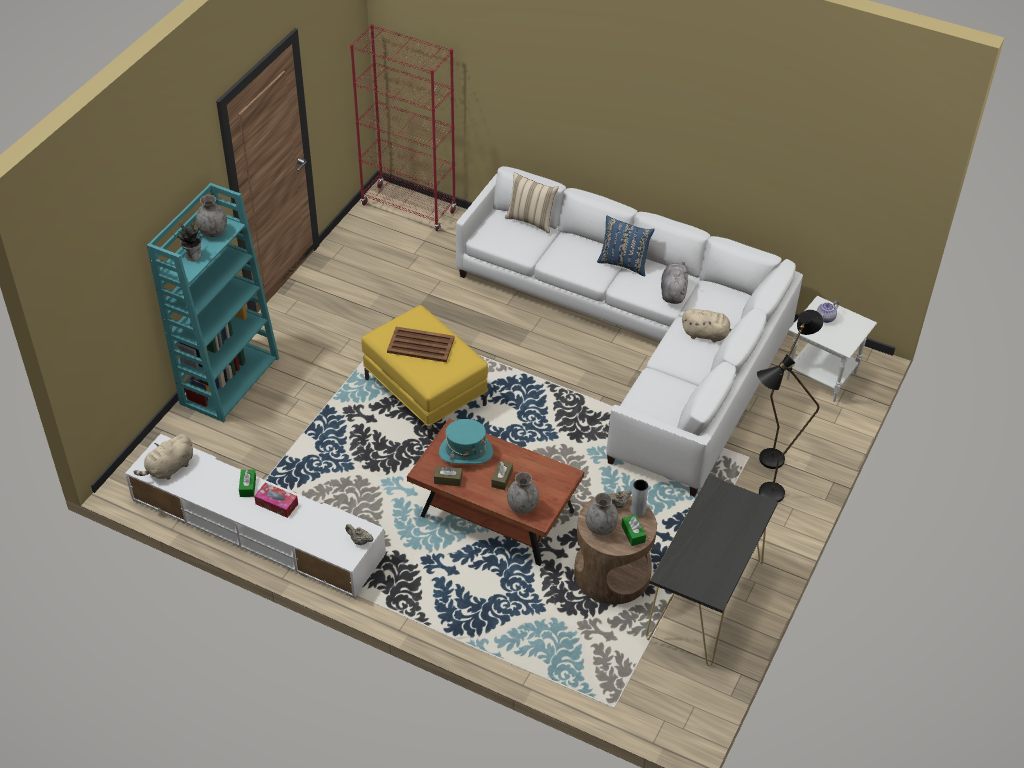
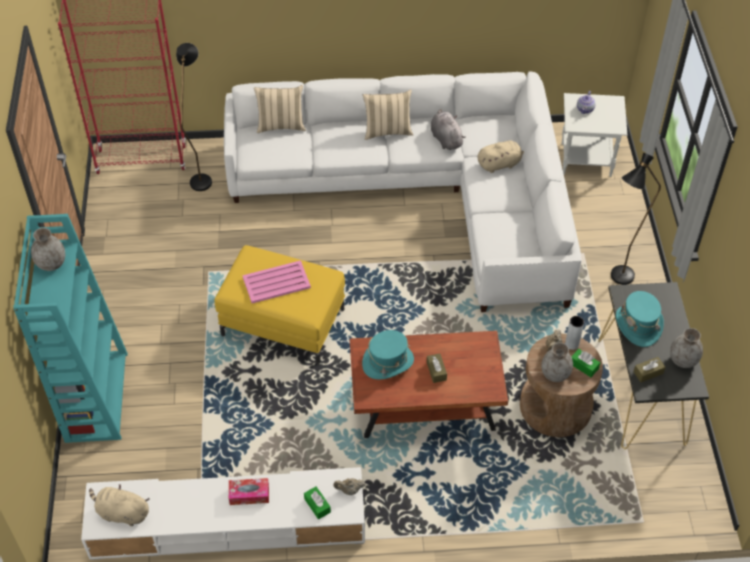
camera: 30 degrees left, 5 degrees up
beige plush toy [134,434,193,480] -> beige plush toy turned 90 degrees clockwise [89,485,150,526]
potted plant [172,220,201,261] -> none
green tissue box [239,470,256,497] -> green tissue box moved to [304,486,331,519]
brown tray [387,327,455,362] -> pink tray [242,260,311,303]
brown tissue box [434,466,463,486] -> brown tissue box moved to [634,357,666,382]
grey vase [507,472,539,514] -> grey vase moved to [670,328,703,368]
blue pillow [597,215,655,276] -> beige pillow [363,89,413,140]
black floor lamp [759,310,823,469] -> black floor lamp moved to [176,43,212,191]
none -> turquoise hat [616,291,664,347]

